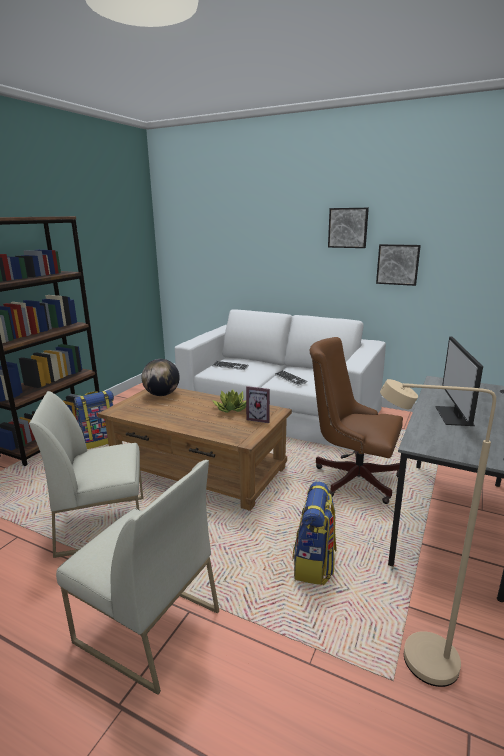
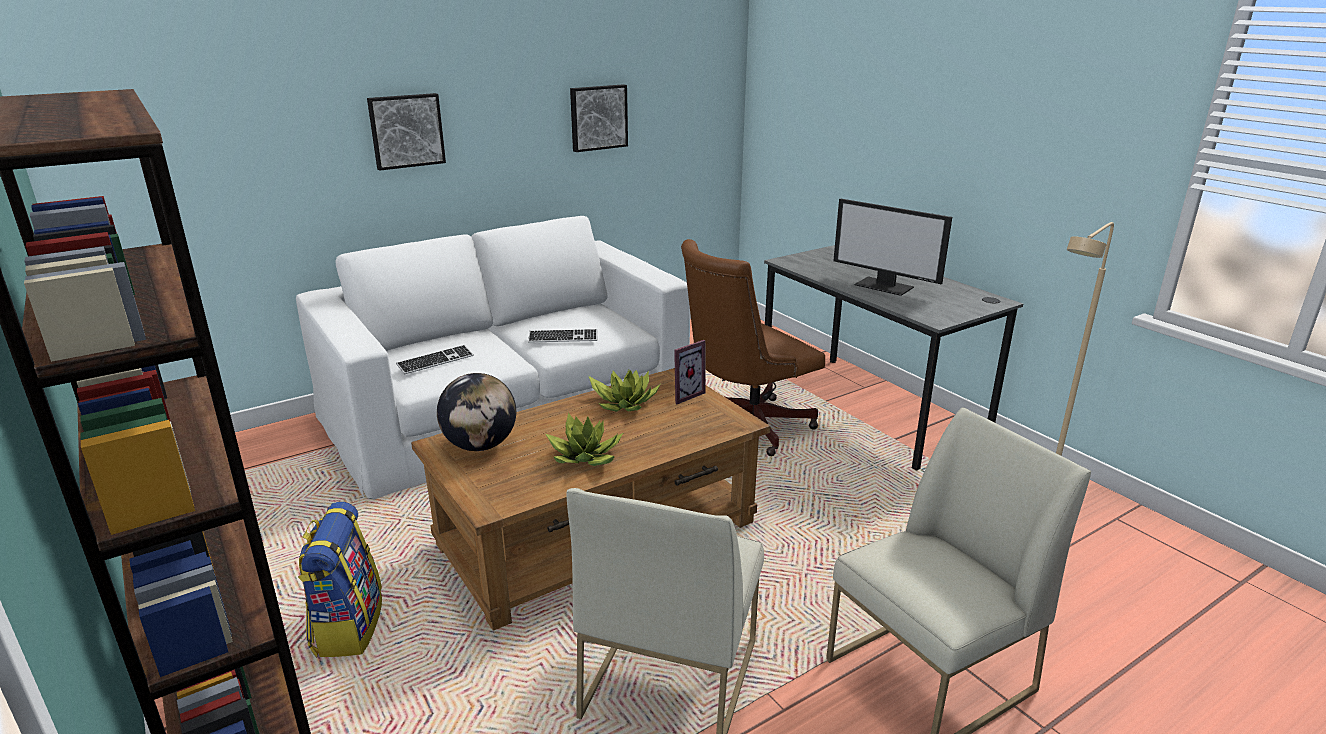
camera: 60 degrees left, 5 degrees up
backpack [292,481,336,585] -> none
picture [328,208,369,248] -> picture moved to [367,93,446,170]
none -> potted plant [546,413,623,466]

